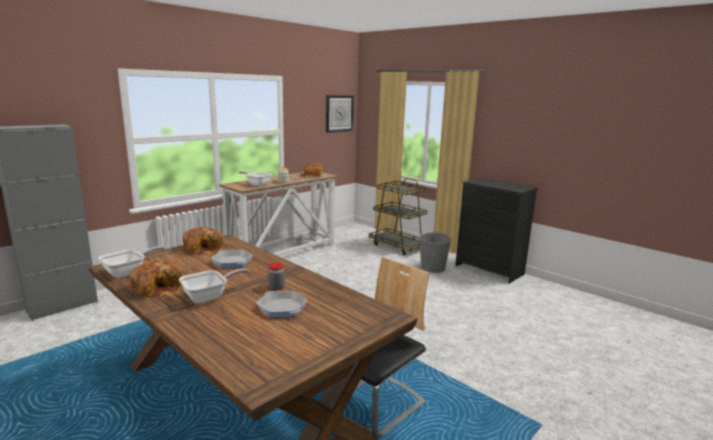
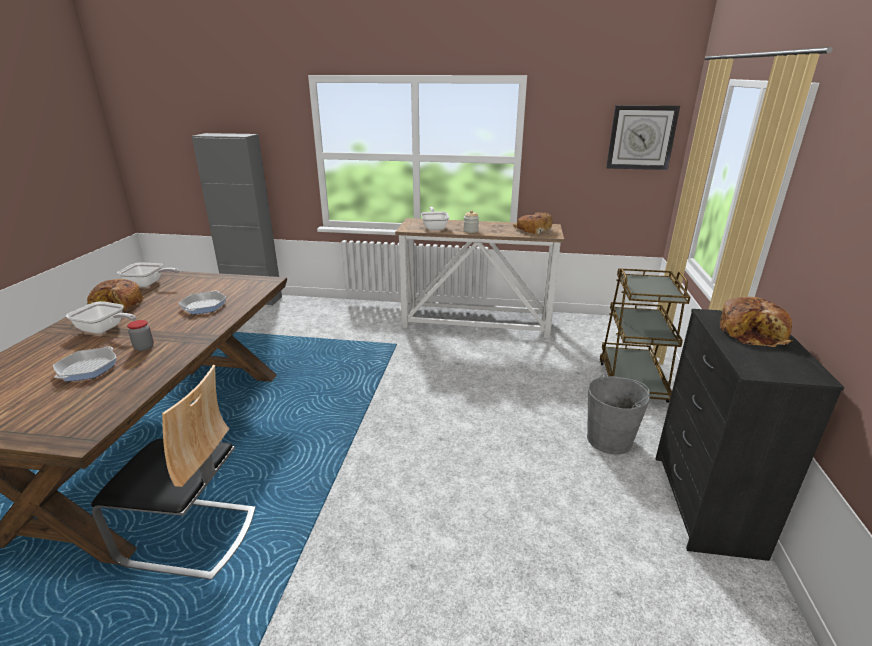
camera: 55 degrees right, 10 degrees up
bread [182,227,226,255] -> bread moved to [719,297,793,347]

